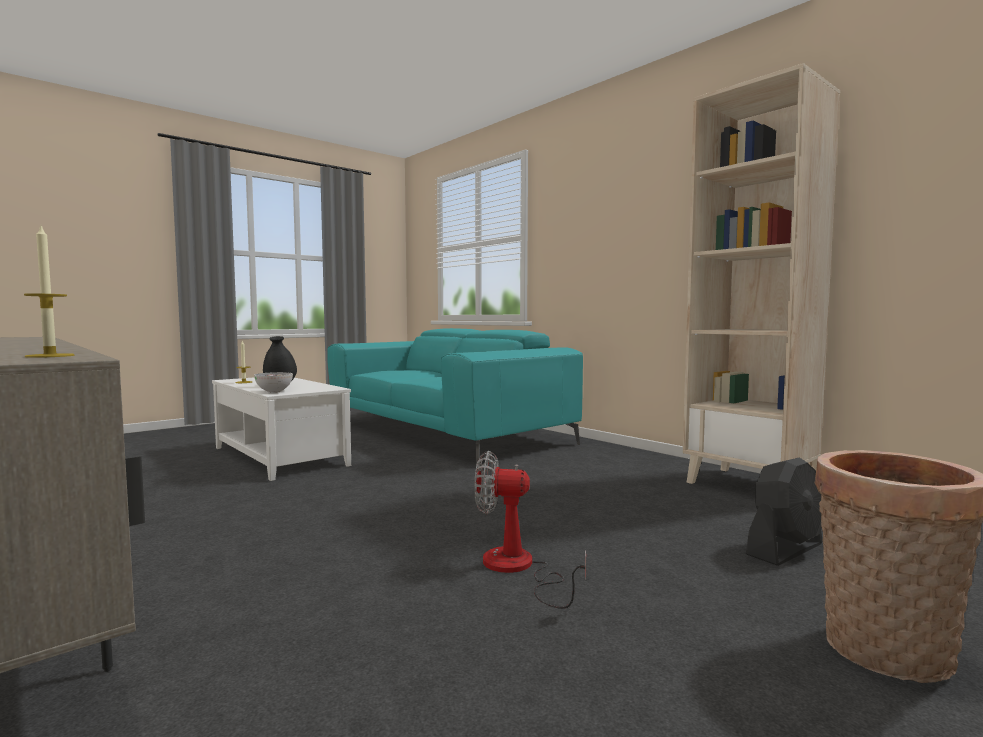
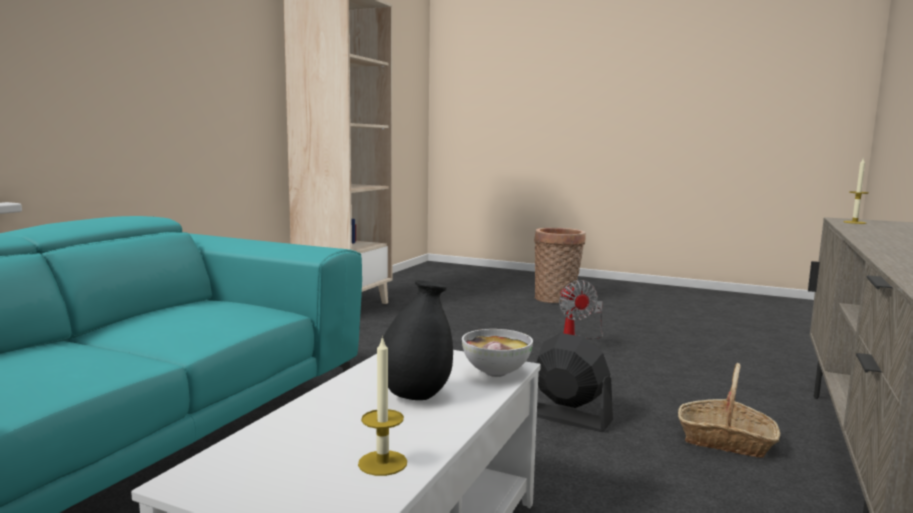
camera: 115 degrees left, 5 degrees up
black fan [746,458,823,566] -> black fan moved to [534,333,613,432]
none -> basket [678,363,780,458]

